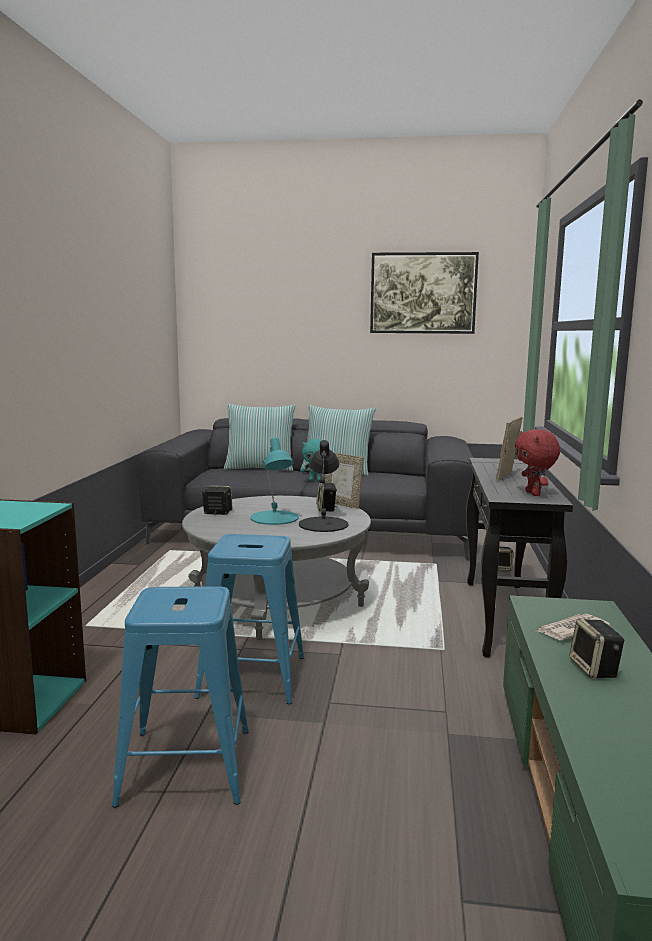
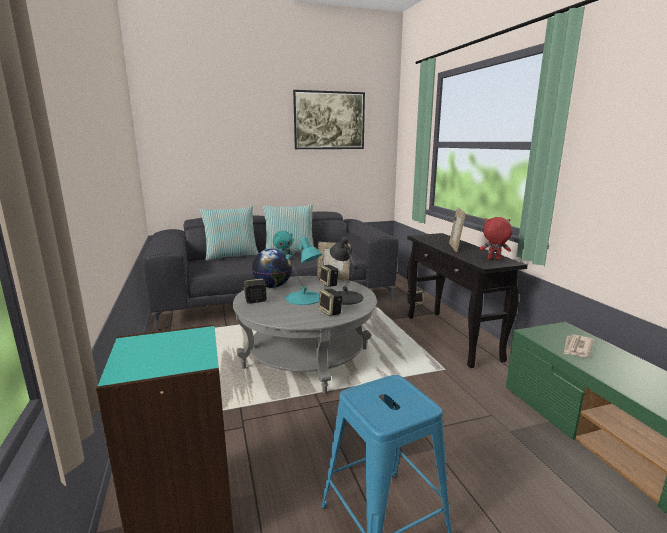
camera: 25 degrees left, 5 degrees up
blue stool [194,534,304,704] -> none
red plush toy [515,429,560,496] -> red plush toy turned 135 degrees clockwise [480,217,512,260]
speaker [569,618,624,679] -> speaker moved to [319,289,343,316]
none -> globe [252,249,292,288]

